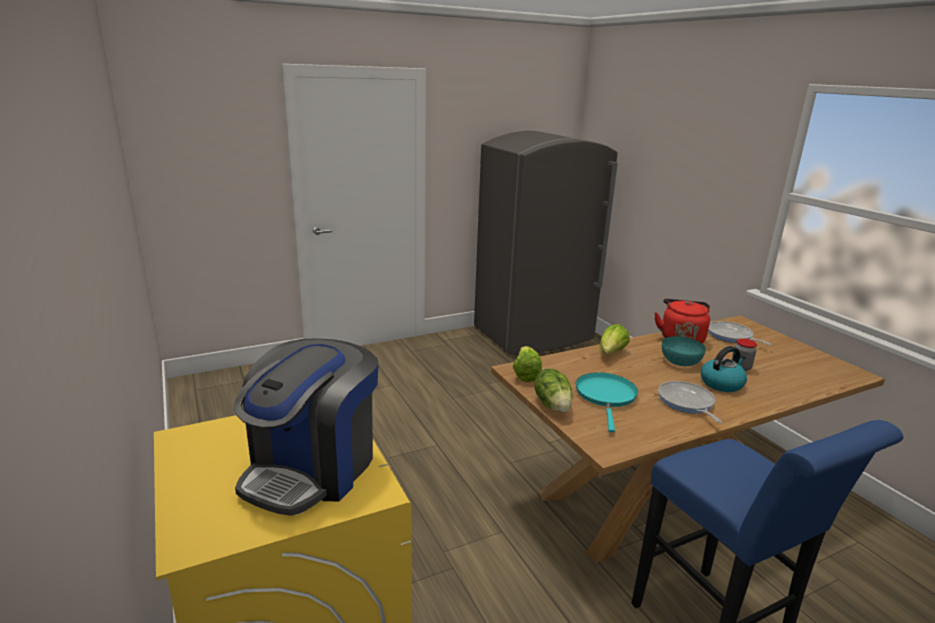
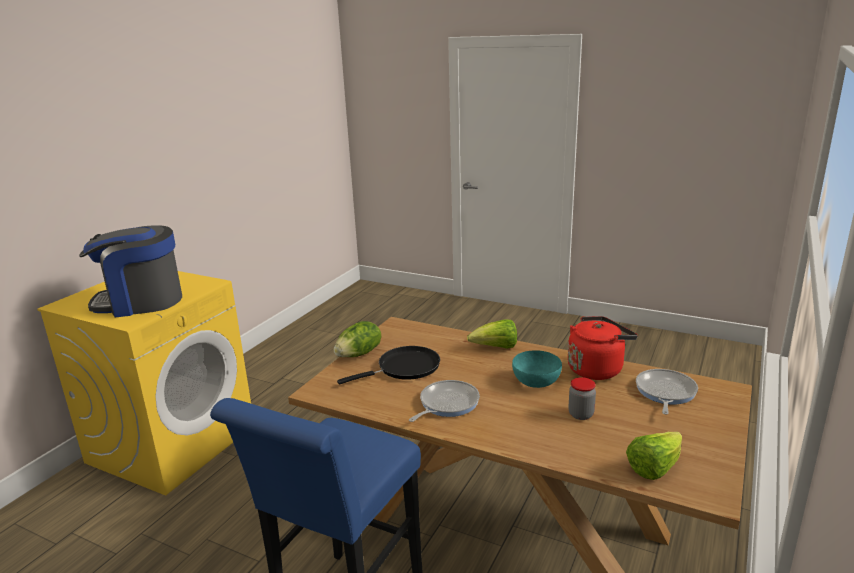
camera: 55 degrees right, 0 degrees up
grey fridge [474,131,618,355] -> none
lettuce [513,346,542,382] -> lettuce moved to [626,432,682,480]
turquoise frying pan [576,372,638,433] -> black frying pan [337,346,440,385]
kettle [701,346,747,392] -> none

